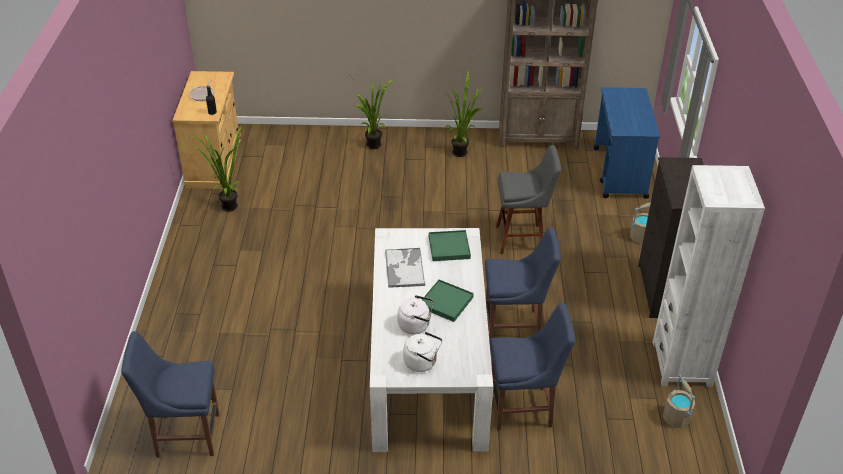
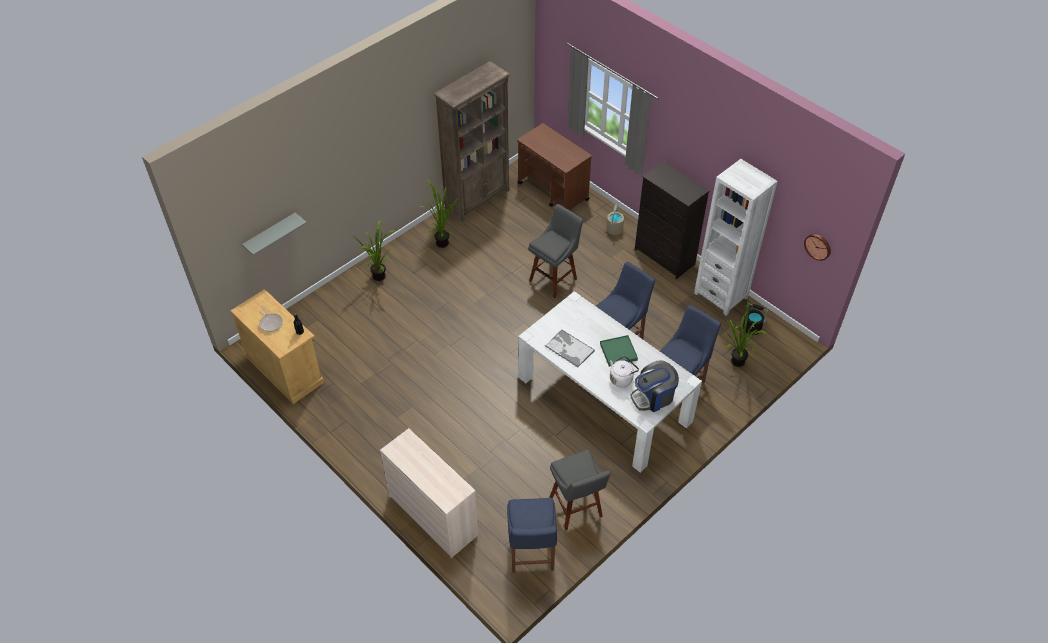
camera: 45 degrees left, 10 degrees up
blue chair [121,331,219,458] -> blue chair turned 45 degrees counterclockwise [507,498,557,573]
potted plant [188,126,241,212] -> potted plant moved to [725,297,766,367]
white kettle [403,332,442,372] -> coffee machine [630,360,679,412]
green tray [429,230,471,261] -> none
blue cart [594,87,660,199] -> brown cart [517,123,592,210]
beige bucket [663,374,695,428] -> black bucket [743,302,769,335]
none -> grey shelf [242,213,307,256]
none -> beige dresser [380,428,478,558]
none -> grey stool [550,450,611,530]
none -> wall clock [804,234,831,261]

